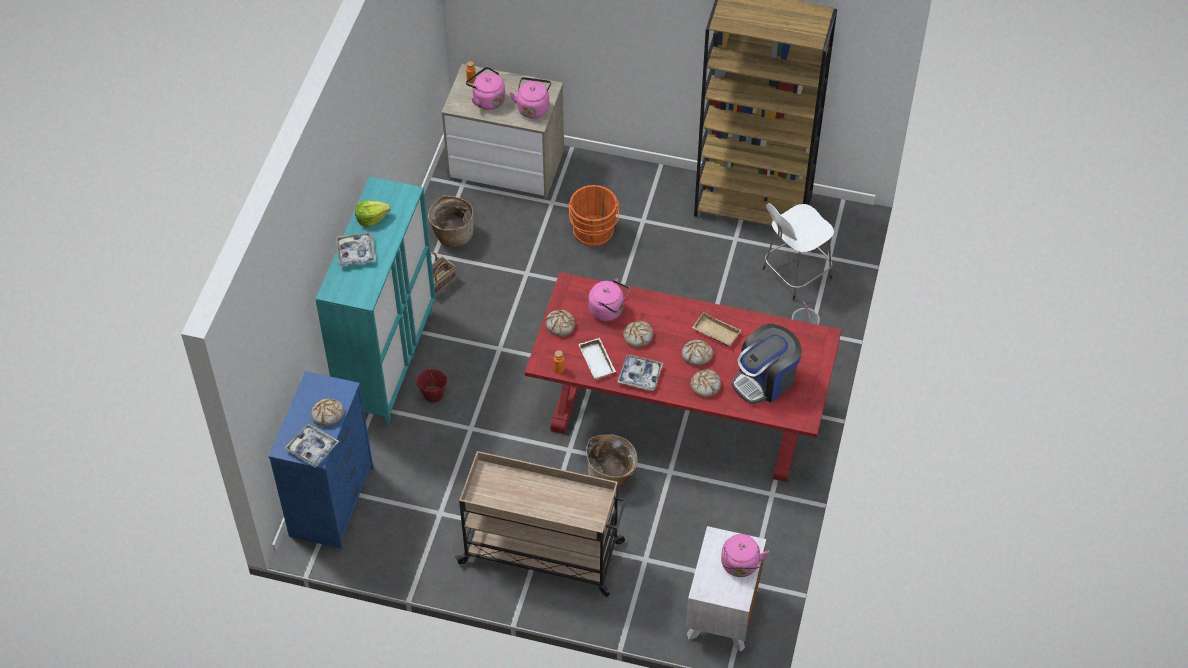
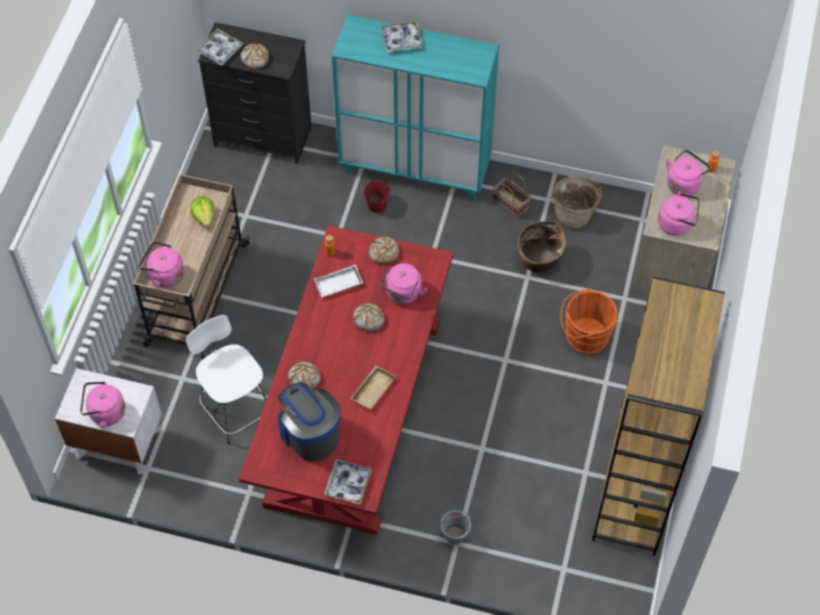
camera: 90 degrees right, 5 degrees up
blue dresser [268,371,374,549] -> black dresser [198,22,312,164]
lettuce [355,201,391,227] -> lettuce moved to [190,196,214,228]
basket [586,434,638,489] -> basket moved to [518,221,566,273]
tray [617,354,663,391] -> tray moved to [324,459,373,504]
bread [682,340,713,366] -> none
white stool [763,203,834,301] -> white stool moved to [186,315,267,445]
none -> pink kettle [139,241,184,288]

